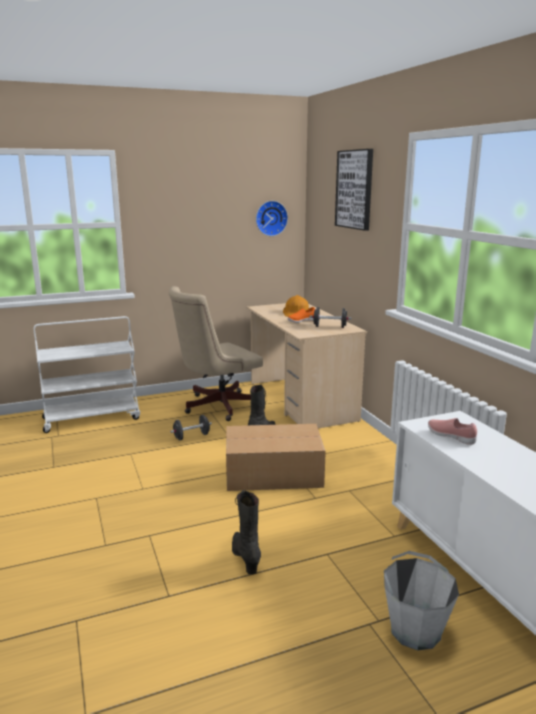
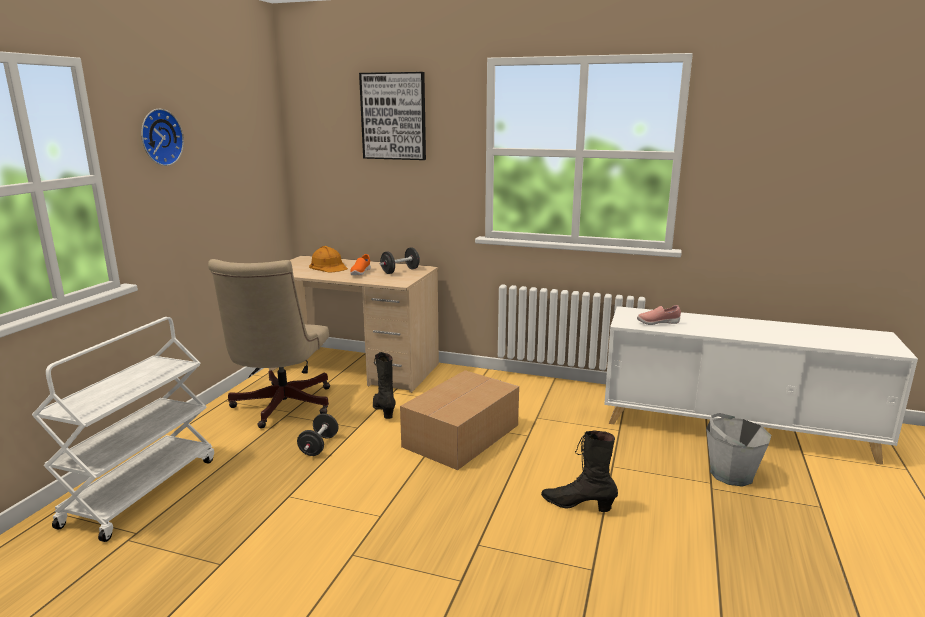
camera: 50 degrees left, 0 degrees up
wall clock [256,201,288,236] -> wall clock moved to [141,109,184,166]

